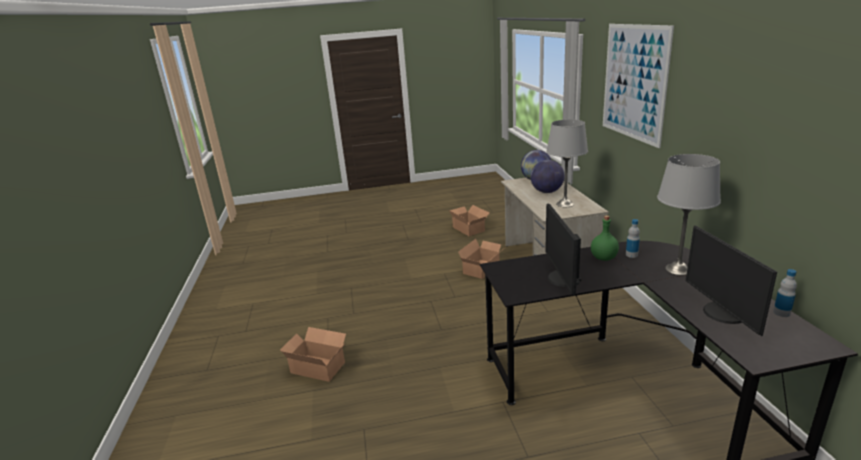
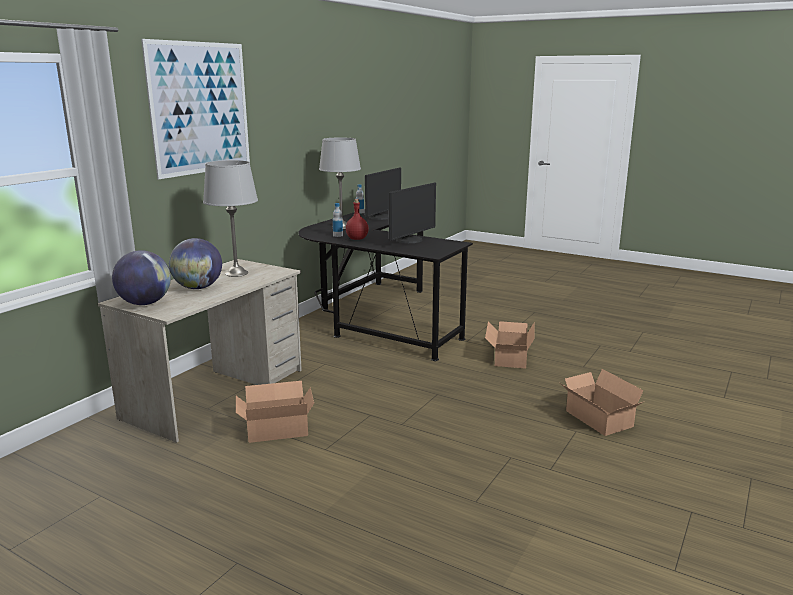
camera: 140 degrees left, 5 degrees down
cardboard box [449,205,489,236] -> cardboard box moved to [485,321,535,369]
green bottle [591,216,619,261] -> red bottle [346,199,369,240]

